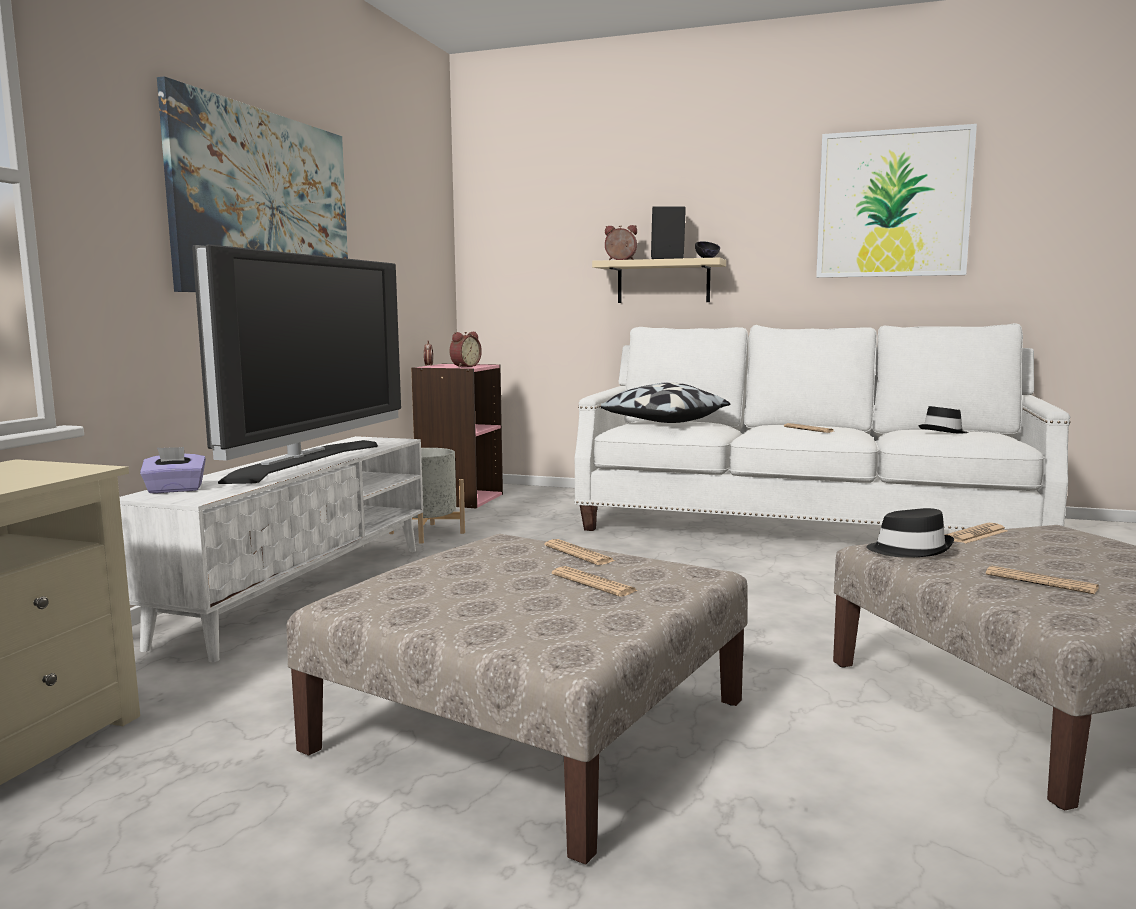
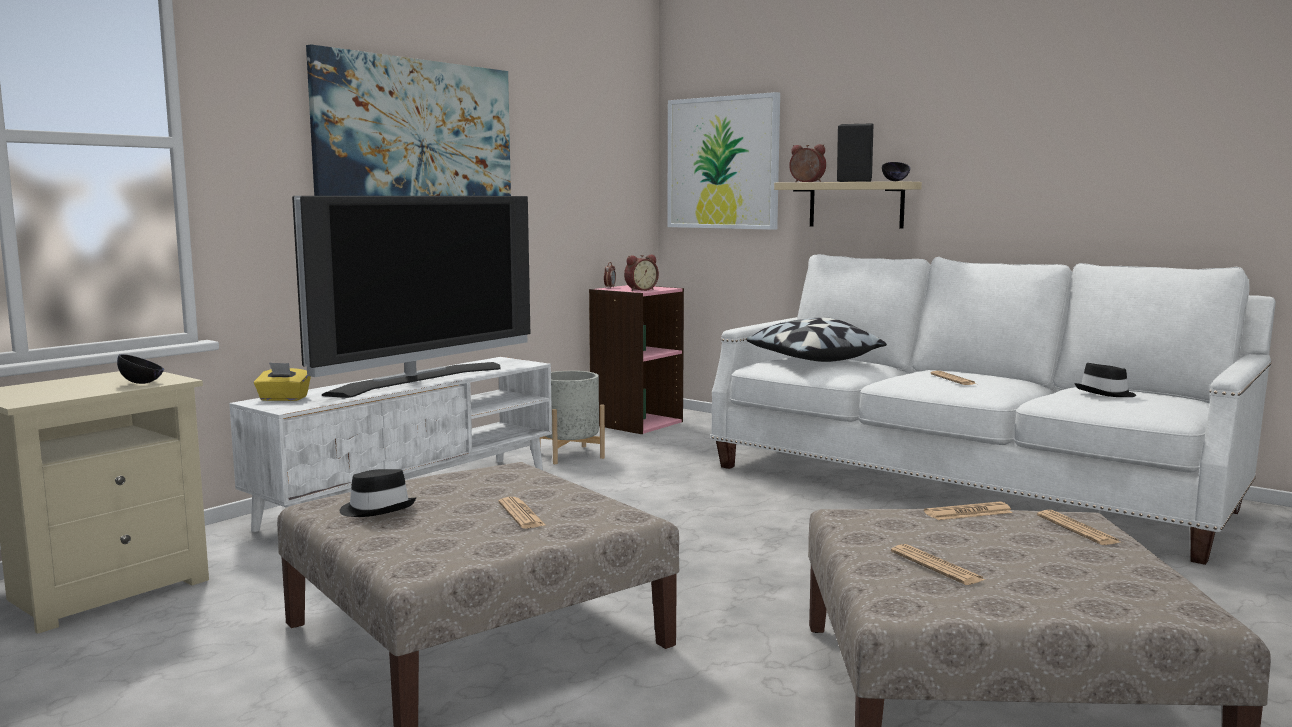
camera: 20 degrees right, 0 degrees up
purple tissue box [140,447,206,493] -> yellow tissue box [254,362,311,401]
newspaper [544,539,615,565] -> newspaper moved to [1037,510,1120,545]
picture [816,124,977,278] -> picture moved to [667,92,780,230]
black hat [866,508,954,558] -> black hat moved to [340,469,416,517]
none -> black bowl [117,354,164,384]

